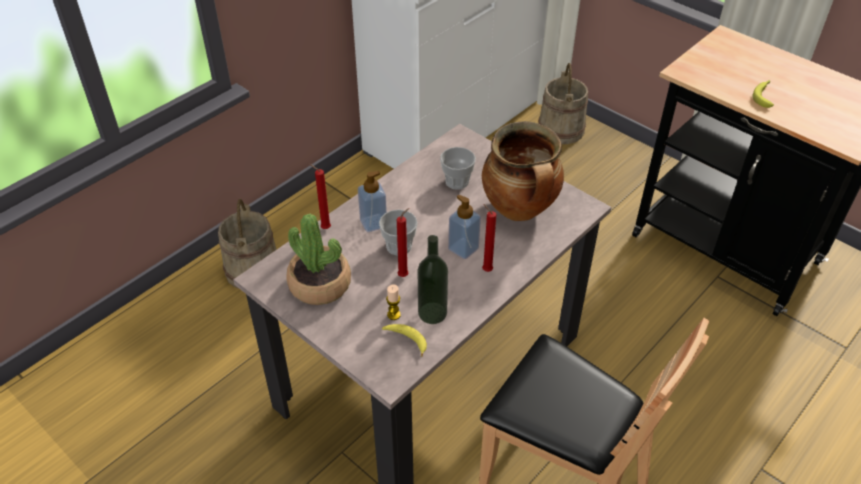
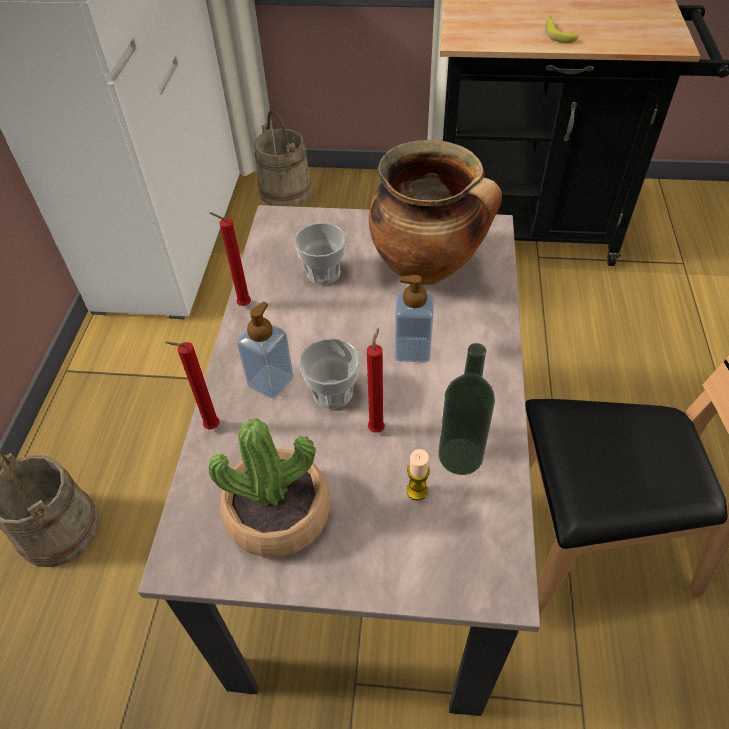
camera: 35 degrees left, 5 degrees up
banana [382,324,427,357] -> none
red candle [482,204,496,272] -> red candle moved to [210,213,251,306]

